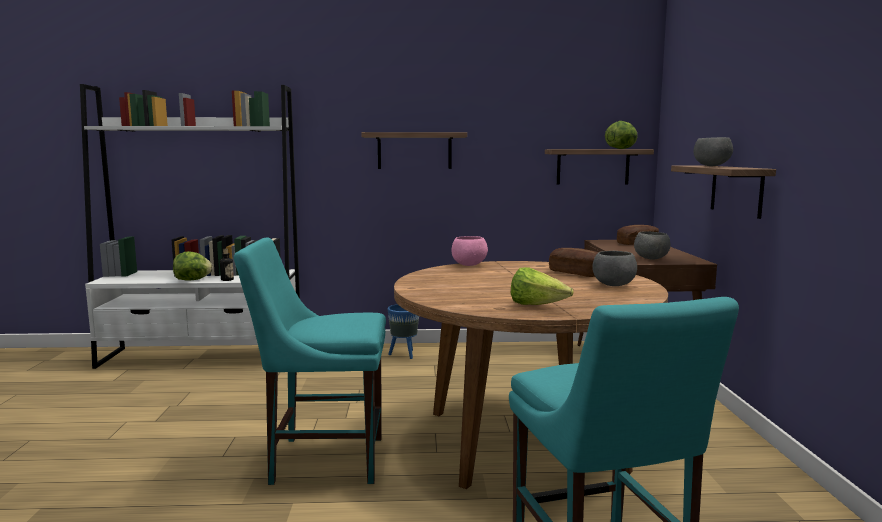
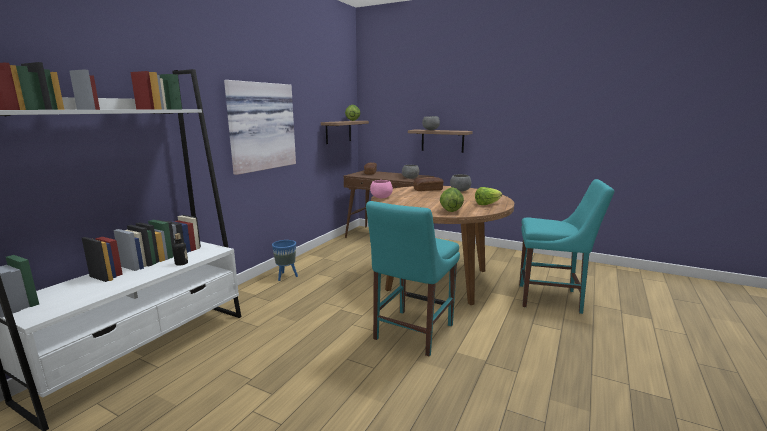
camera: 60 degrees left, 5 degrees up
lettuce [173,251,213,280] -> lettuce moved to [440,187,464,212]
shelf [362,132,467,169] -> picture [224,80,296,175]

